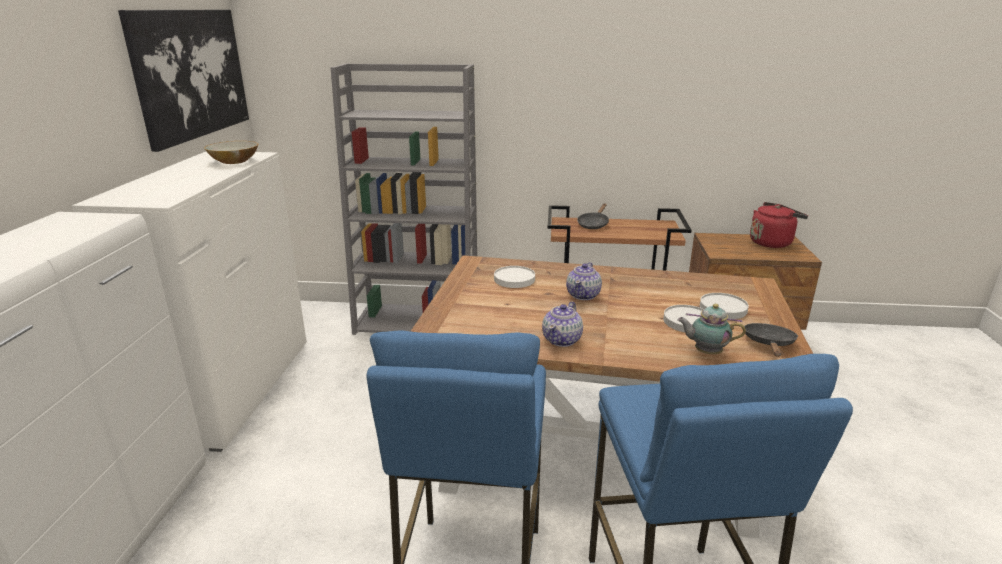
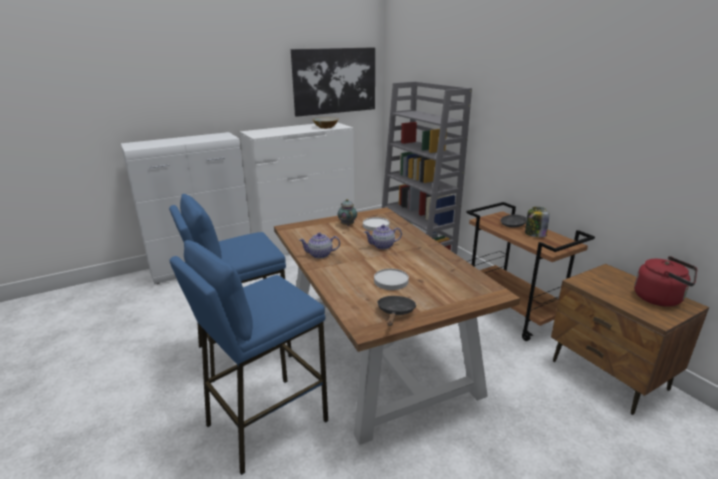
camera: 55 degrees right, 0 degrees up
teapot [677,304,746,354] -> teapot moved to [338,199,357,226]
white plate [700,293,749,319] -> none
black frying pan [744,323,799,357] -> black frying pan turned 60 degrees counterclockwise [377,296,416,326]
none -> jar [525,207,550,237]

